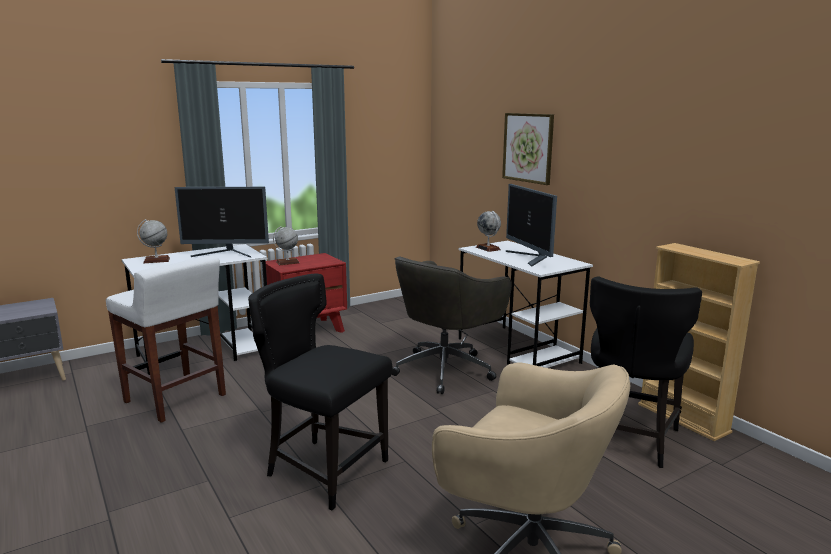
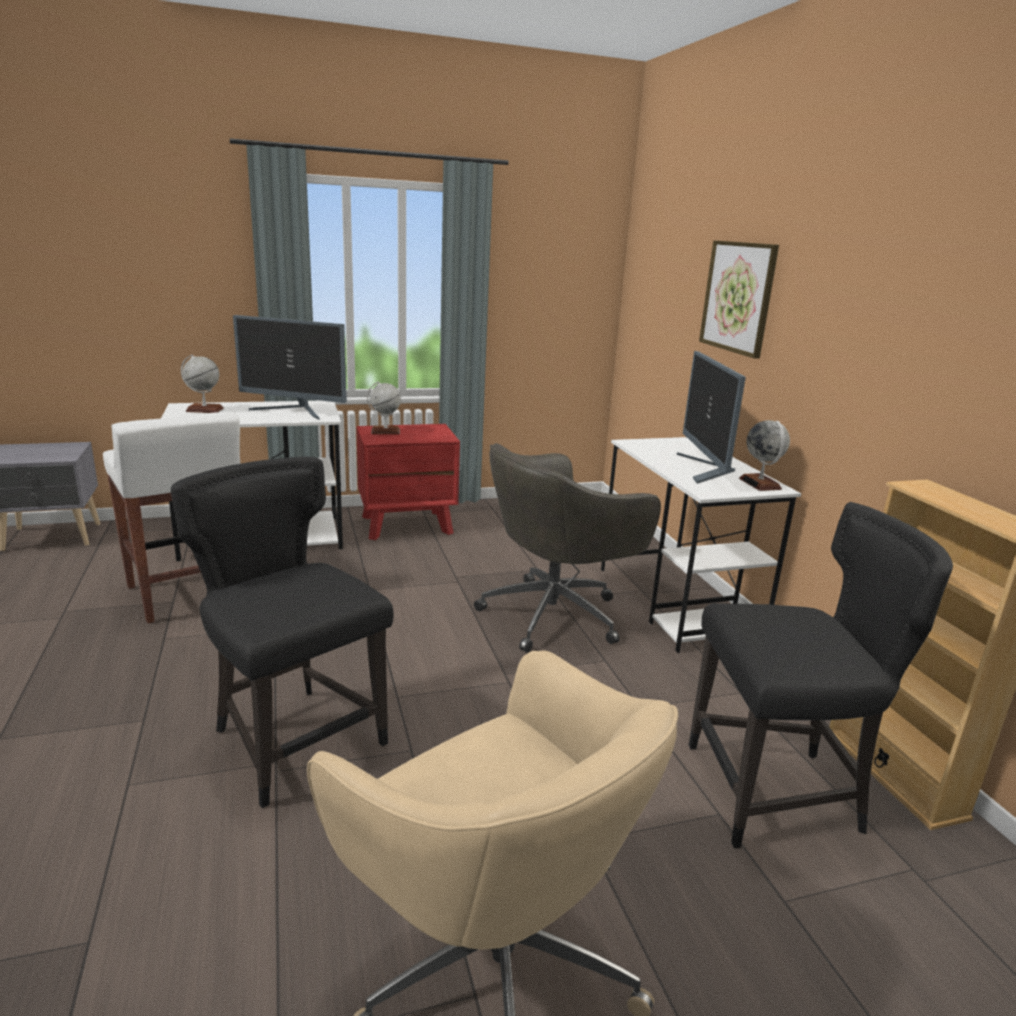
camera: 15 degrees right, 5 degrees up
globe [476,211,501,252] -> globe moved to [739,420,790,491]
black chair [590,276,702,468] -> black chair turned 135 degrees counterclockwise [689,502,953,848]

